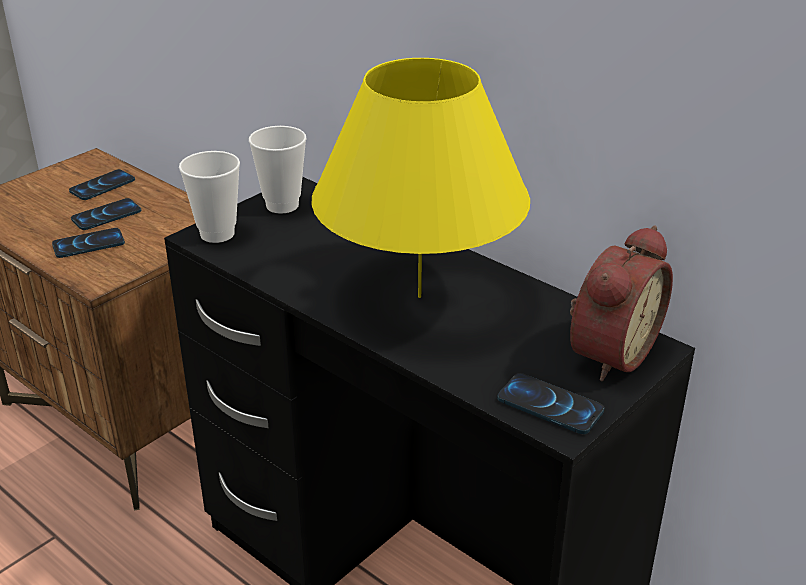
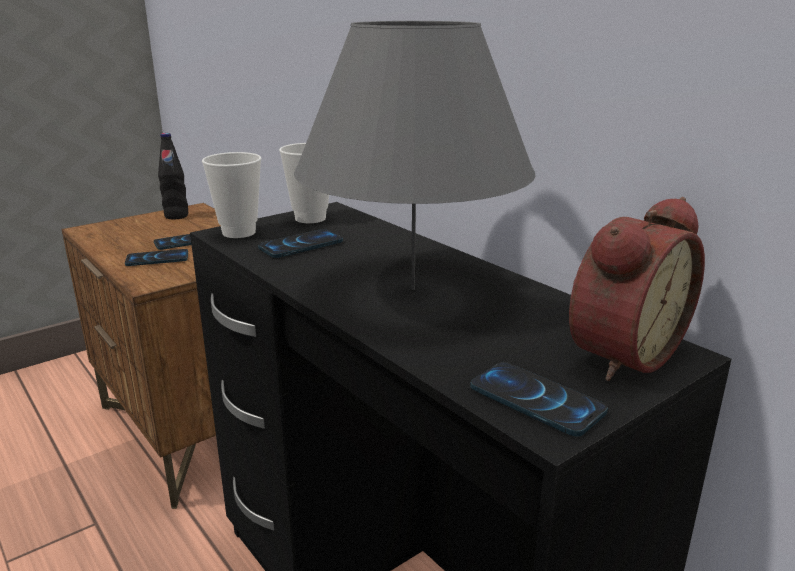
camera: 10 degrees right, 10 degrees down
phone [69,169,135,200] -> phone moved to [258,229,343,258]
yellow table lamp [312,58,530,298] -> grey table lamp [294,21,536,290]
none -> black bottle [158,133,188,220]

